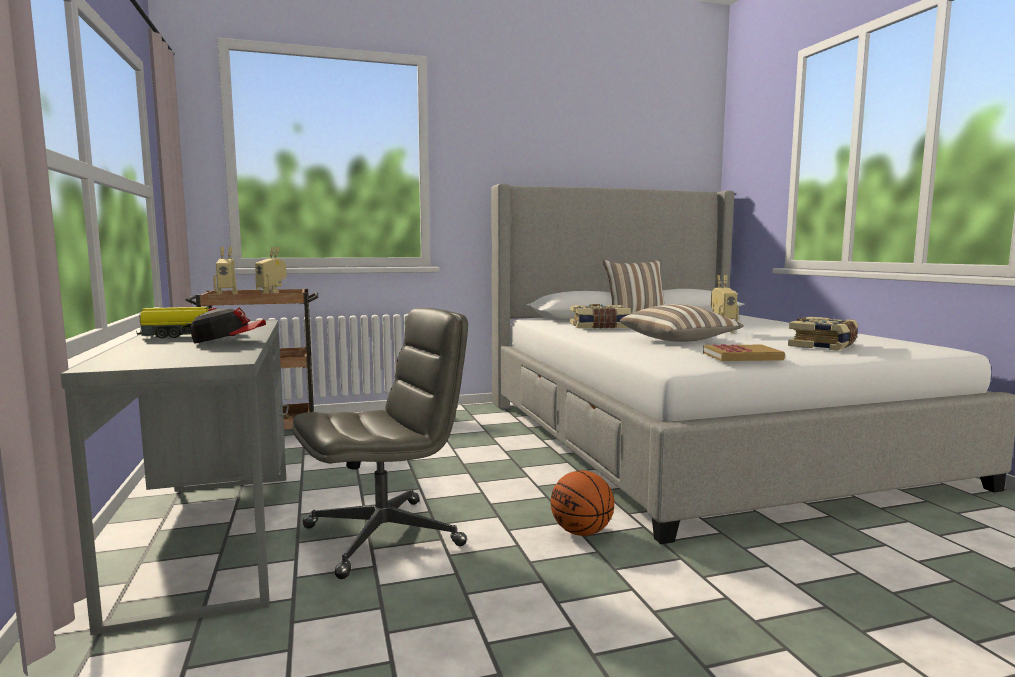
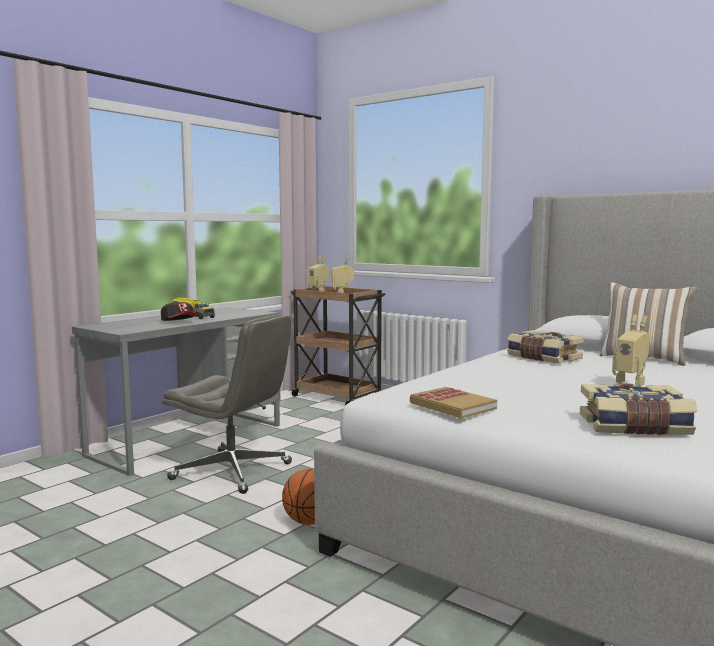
camera: 55 degrees right, 0 degrees up
pillow [620,304,744,342] -> none

